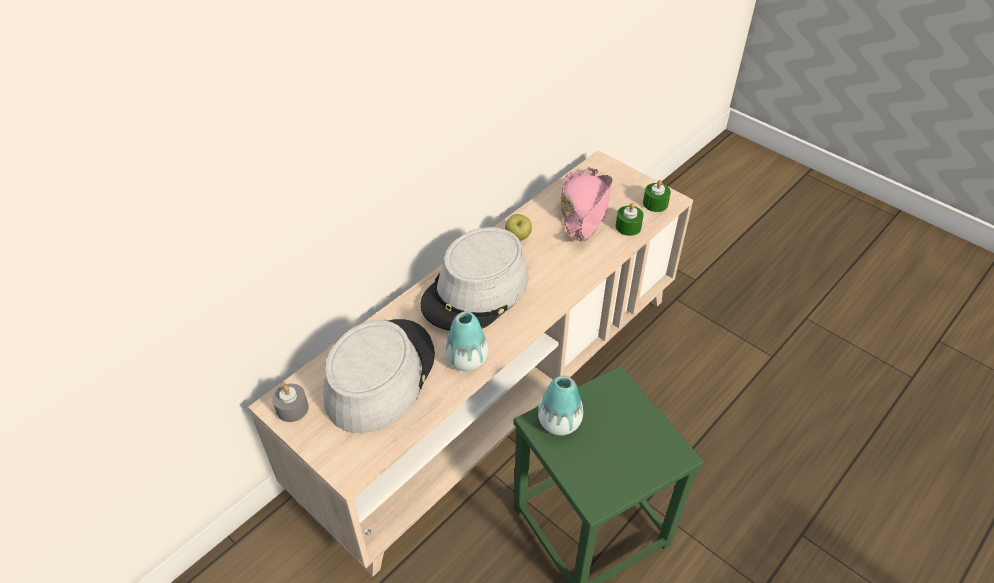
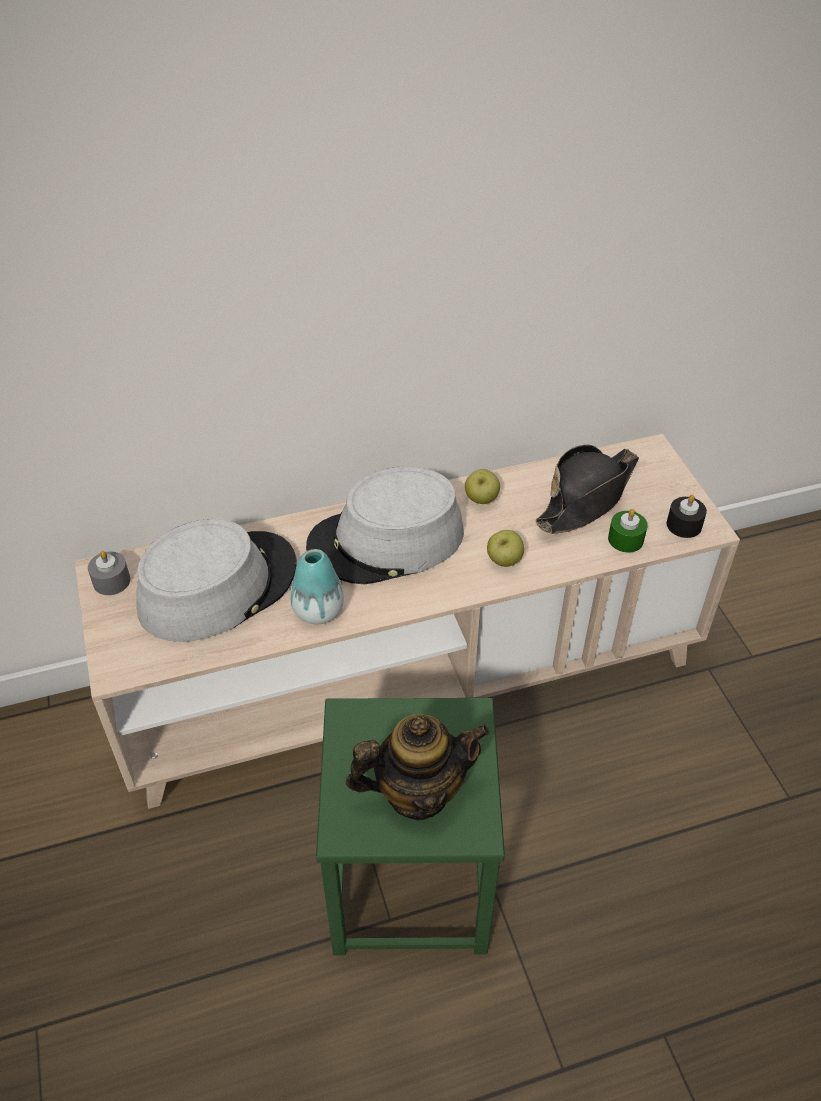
camera: 30 degrees right, 0 degrees up
vase [538,376,583,435] -> none
pink hat [561,167,612,241] -> black hat [535,445,639,534]
green candle [643,180,671,212] -> black candle [667,495,707,538]
none -> teapot [346,714,490,820]
none -> apple [487,530,524,567]

